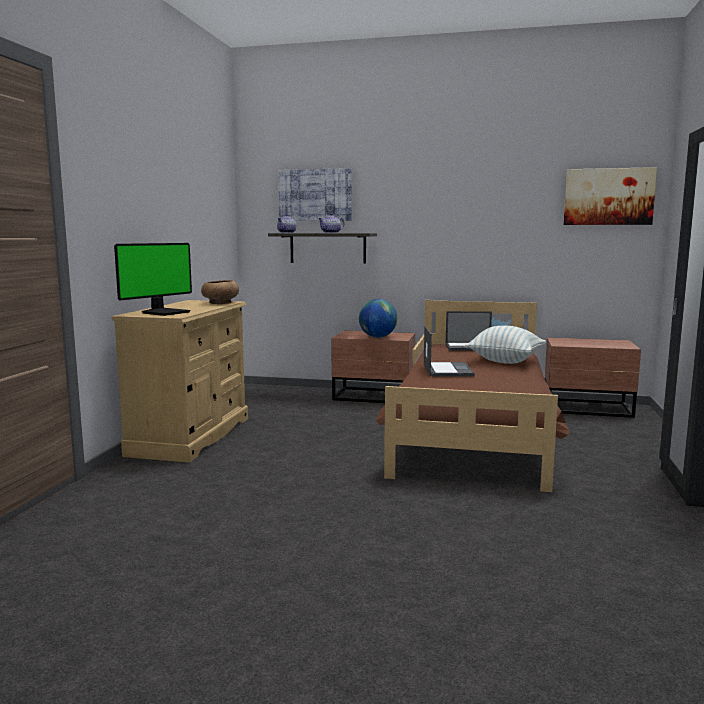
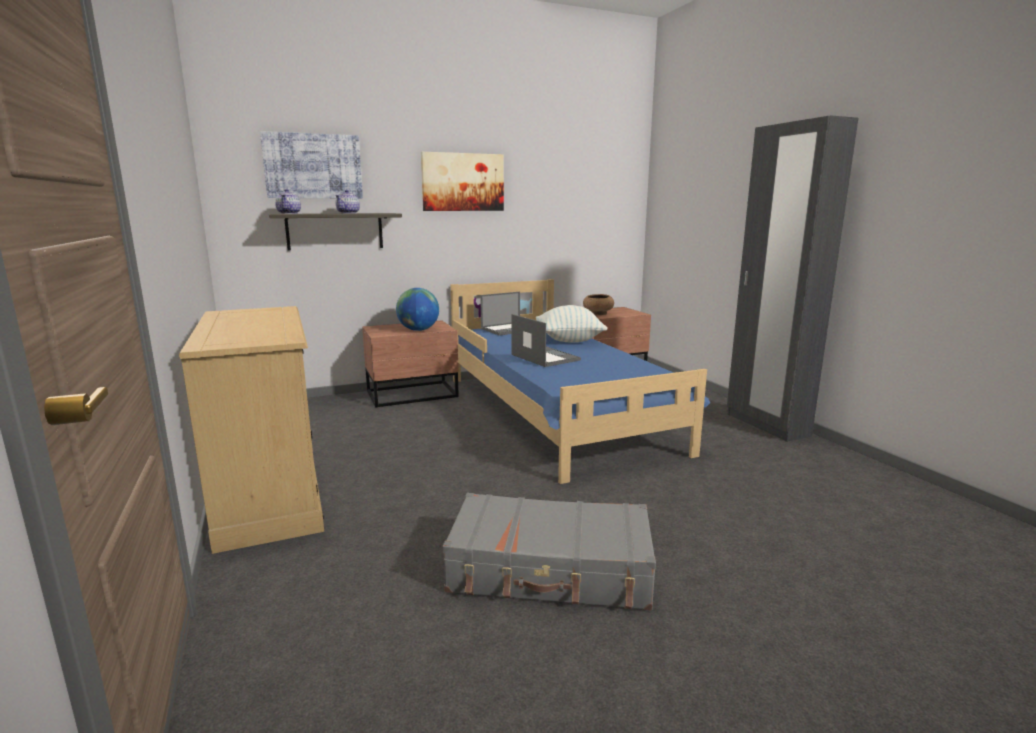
camera: 35 degrees left, 5 degrees up
monitor [114,243,192,316] -> none
brown bowl [201,280,239,304] -> brown bowl moved to [583,294,614,315]
brown bed [376,300,569,492] -> blue bed [450,279,710,484]
picture [563,167,657,225] -> picture moved to [421,152,504,211]
none -> grey suitcase [443,493,656,611]

